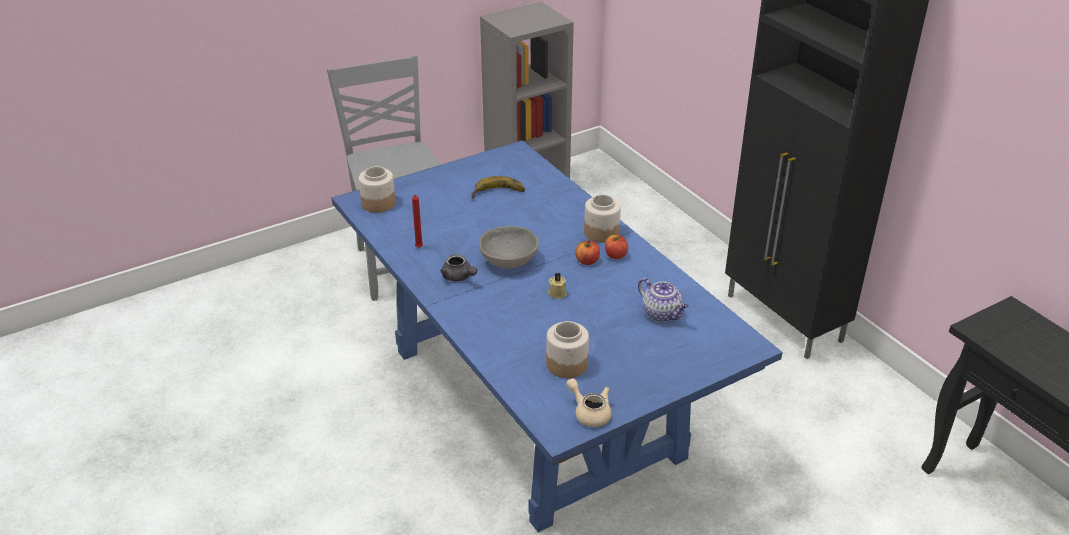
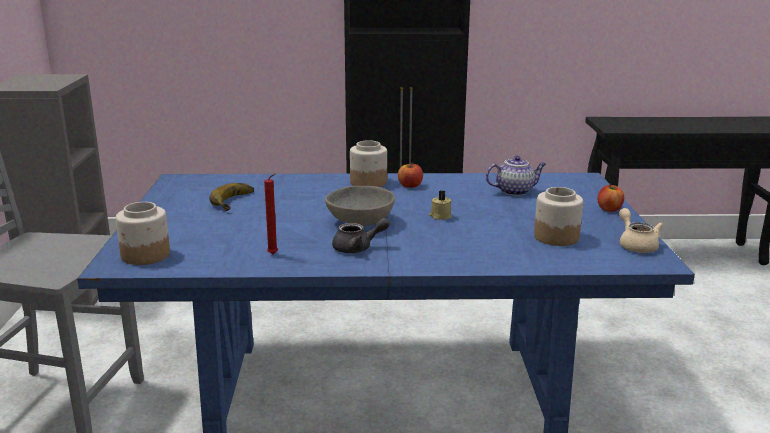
camera: 60 degrees left, 15 degrees down
beige teapot [566,378,612,427] -> beige teapot turned 90 degrees clockwise [619,208,663,253]
apple [575,240,600,265] -> apple moved to [597,183,624,212]

